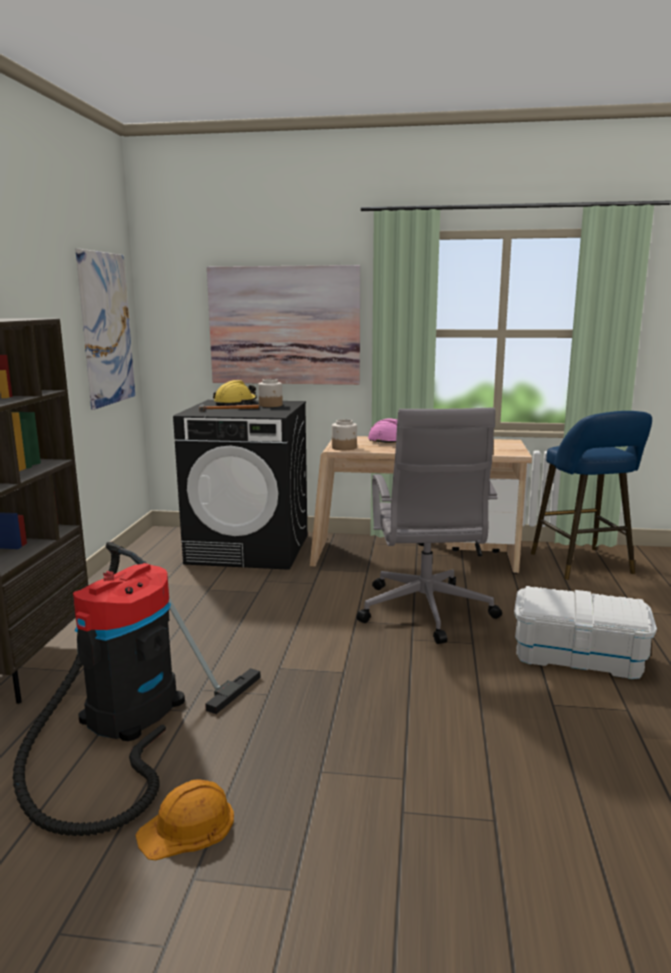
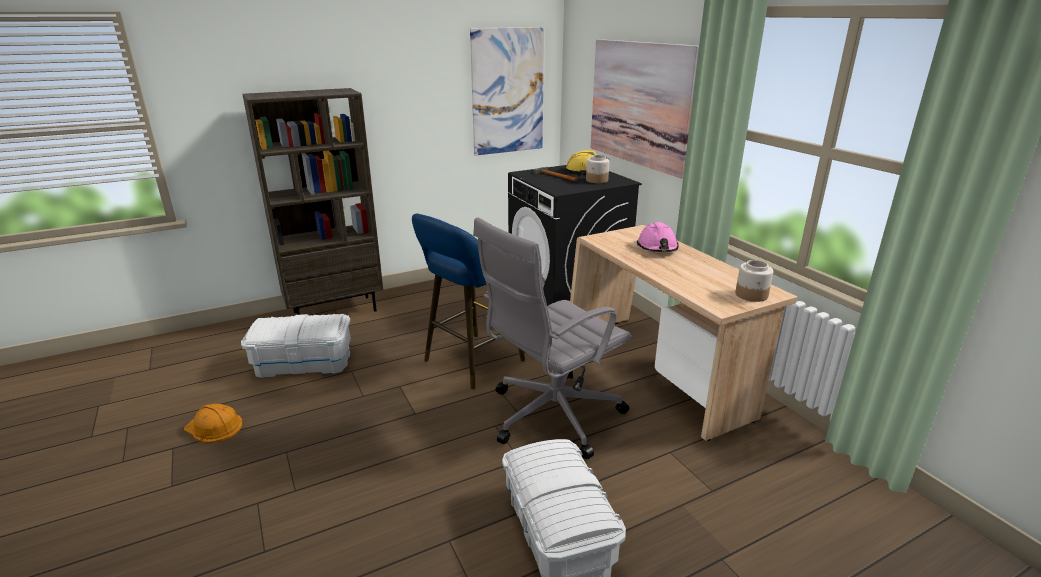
camera: 55 degrees right, 10 degrees up
vacuum cleaner [13,542,261,836] -> white storage box [241,314,351,378]
jar [332,419,357,450] -> jar moved to [735,260,773,302]
blue stool [531,411,652,580] -> blue stool moved to [412,213,525,389]

